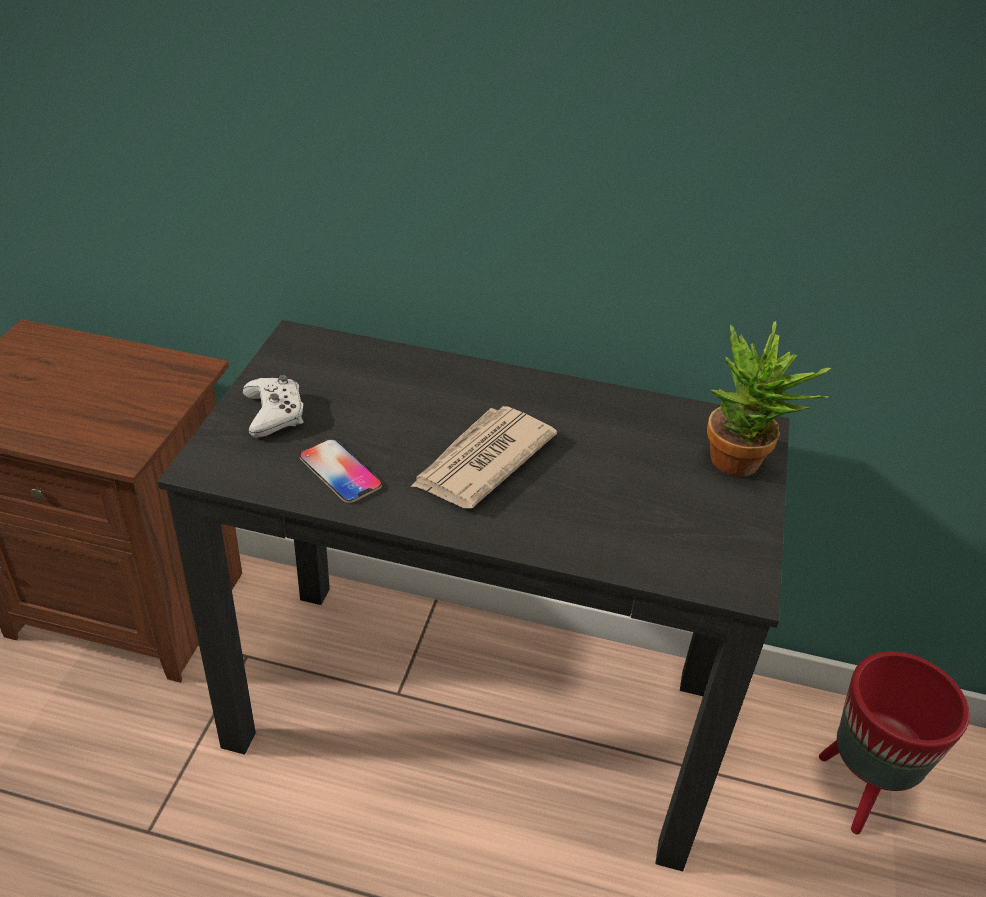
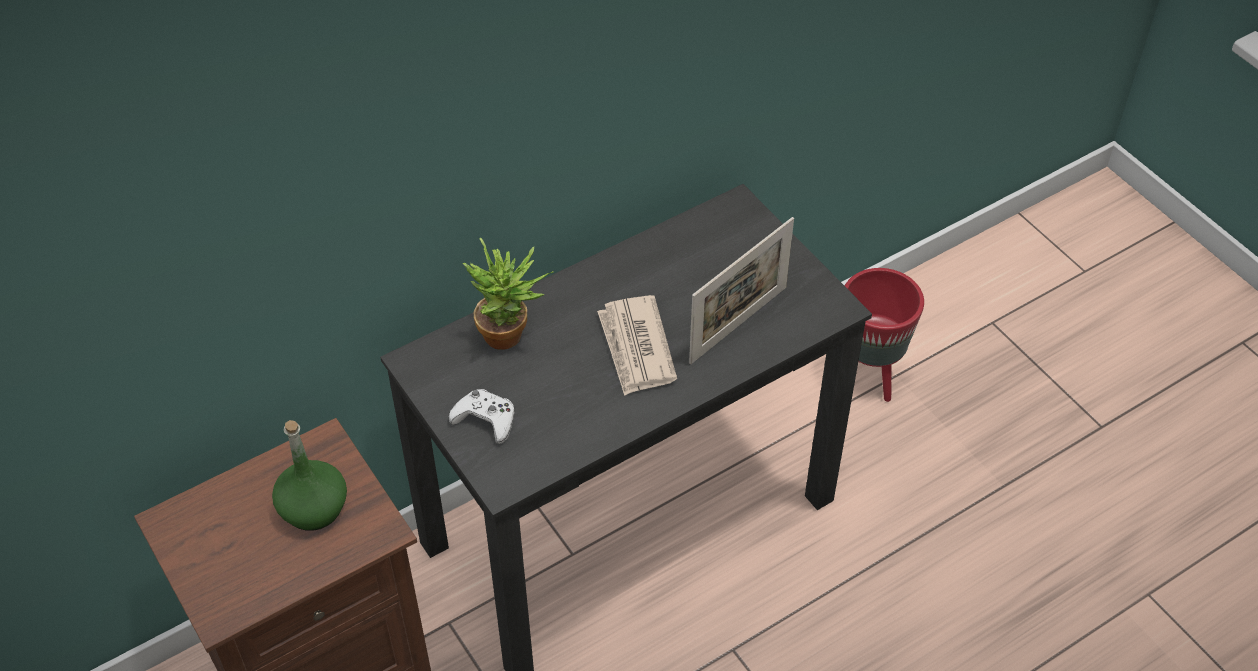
camera: 45 degrees left, 10 degrees up
phone [299,439,382,503] -> none
potted plant [707,321,831,477] -> potted plant moved to [463,238,553,350]
none -> green bottle [272,420,347,531]
none -> picture frame [689,217,794,364]

